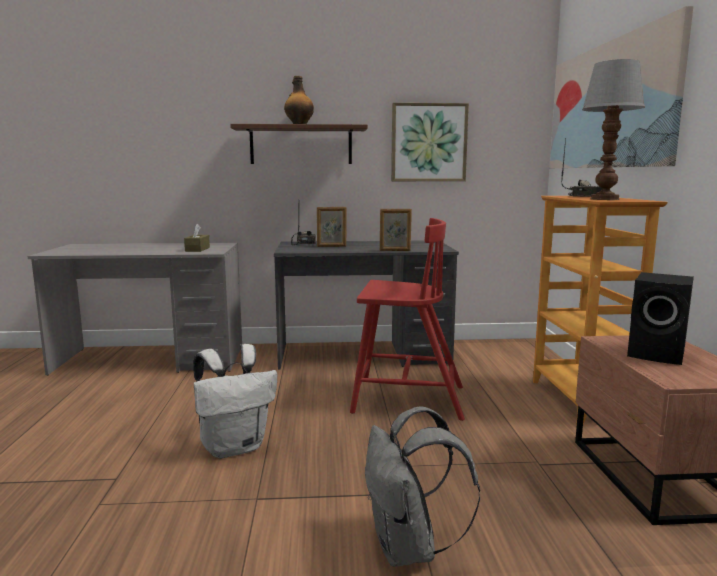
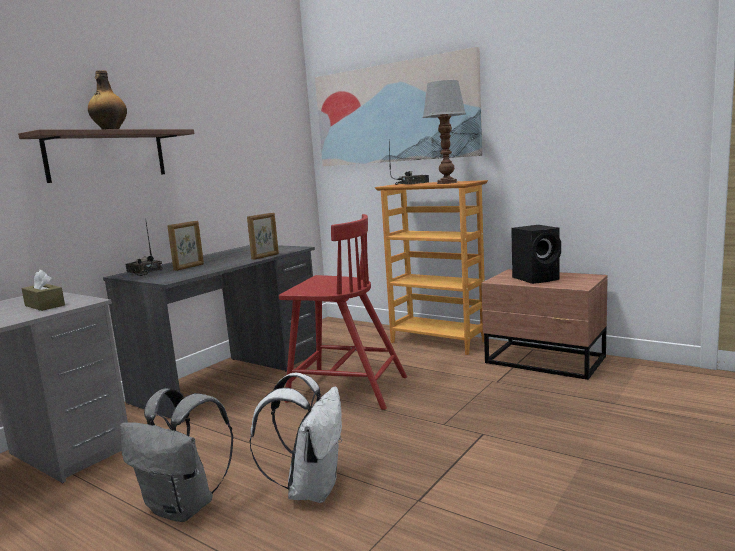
camera: 50 degrees left, 0 degrees up
red chair [350,218,465,421] -> red chair turned 60 degrees clockwise [279,214,407,410]
grey backpack [365,407,480,567] -> grey backpack moved to [120,388,234,522]
picture [391,103,469,181] -> none

